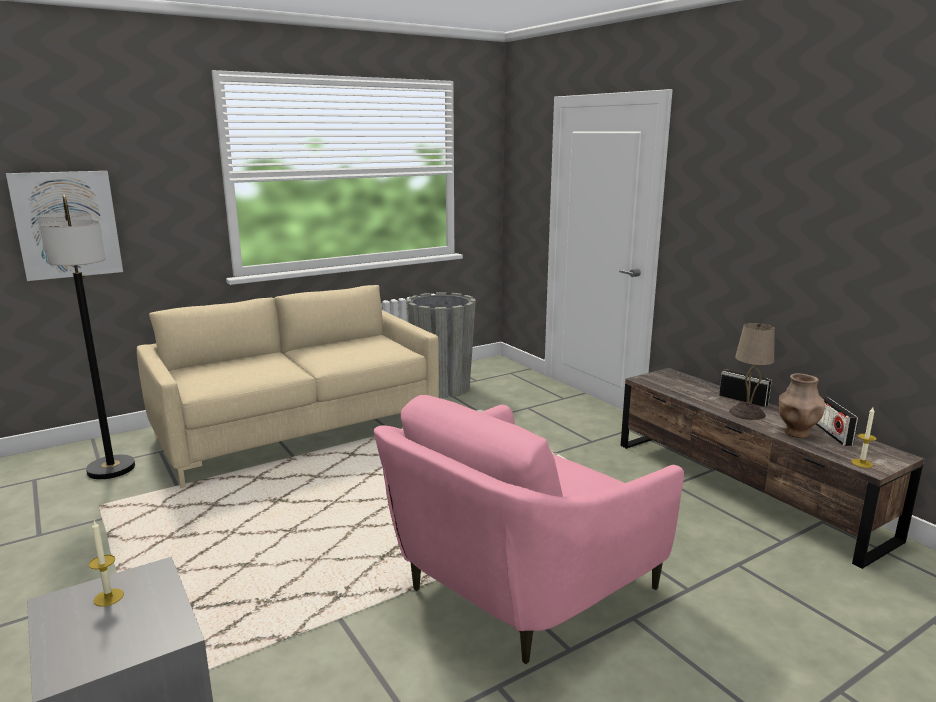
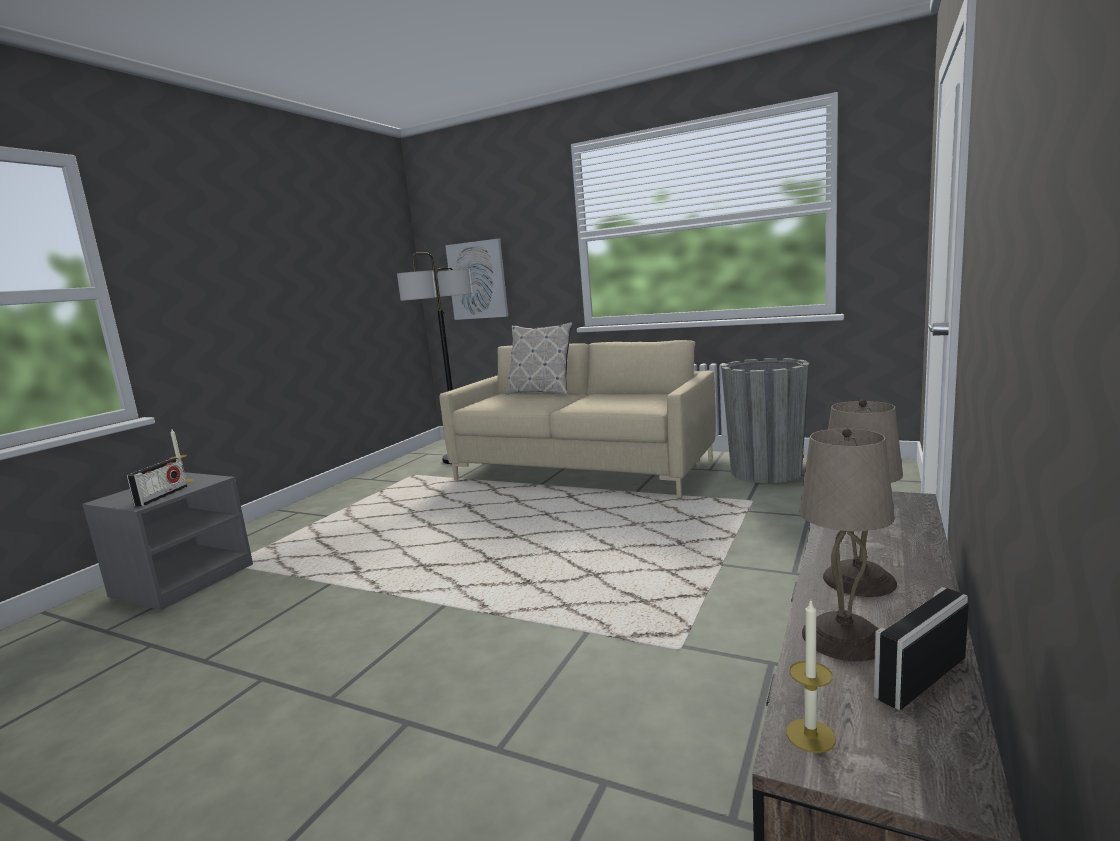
camera: 60 degrees right, 5 degrees down
pink armchair [374,395,684,664] -> none
radio [719,369,772,407] -> radio moved to [127,458,187,507]
brown vase [779,373,825,438] -> beige table lamp [800,428,895,661]
none -> pillow [505,322,573,395]

